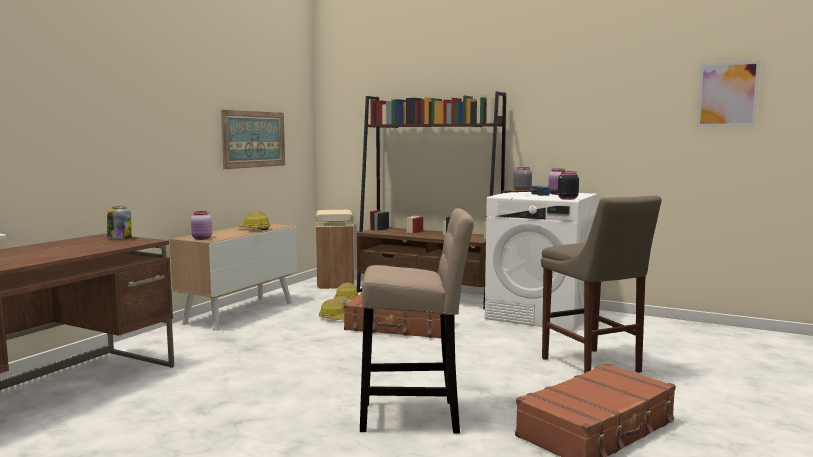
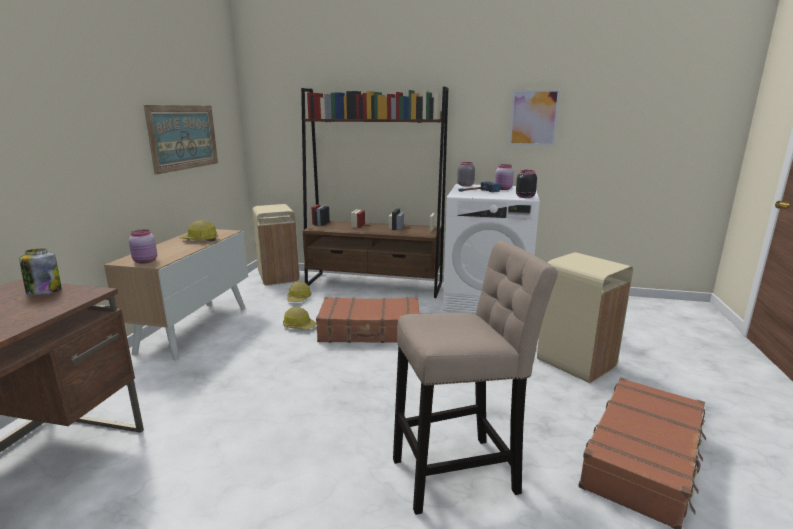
camera: 15 degrees left, 10 degrees up
beige stool [541,195,661,373] -> beige trash can [537,252,633,383]
picture [697,61,760,127] -> picture moved to [509,89,561,146]

